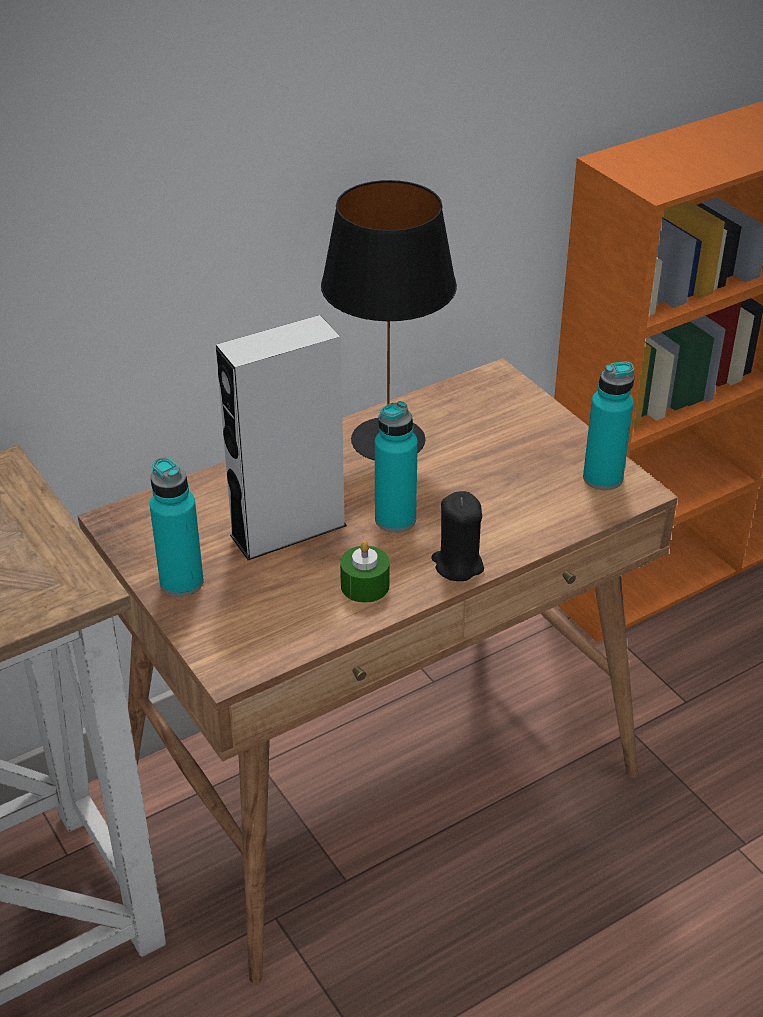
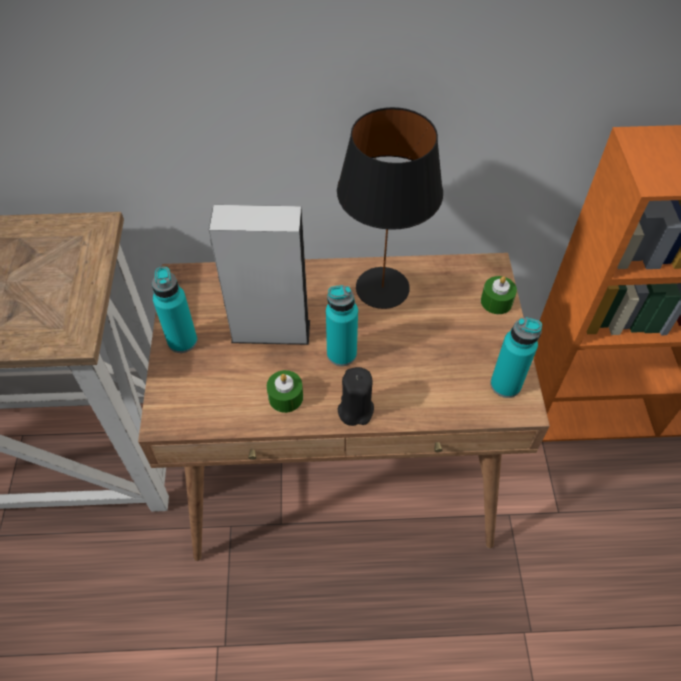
camera: 30 degrees right, 15 degrees up
none -> green candle [481,276,517,314]

